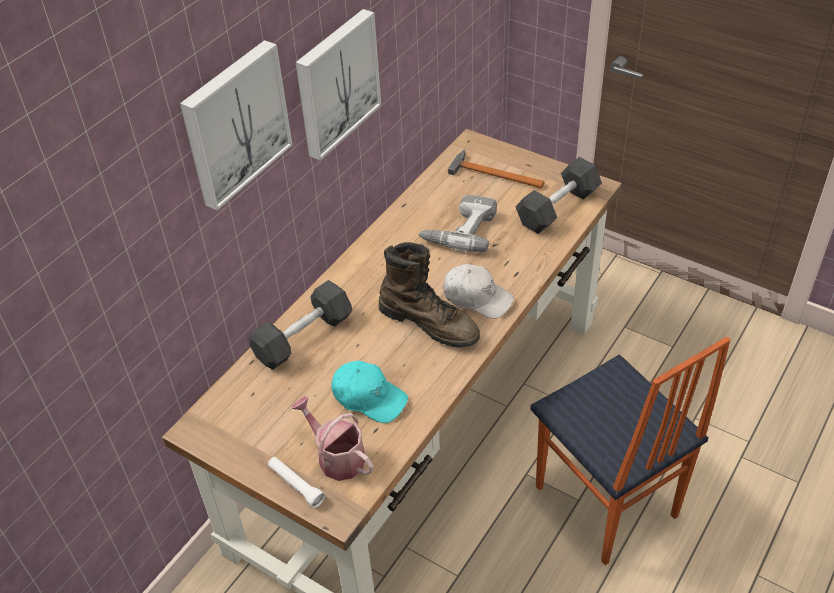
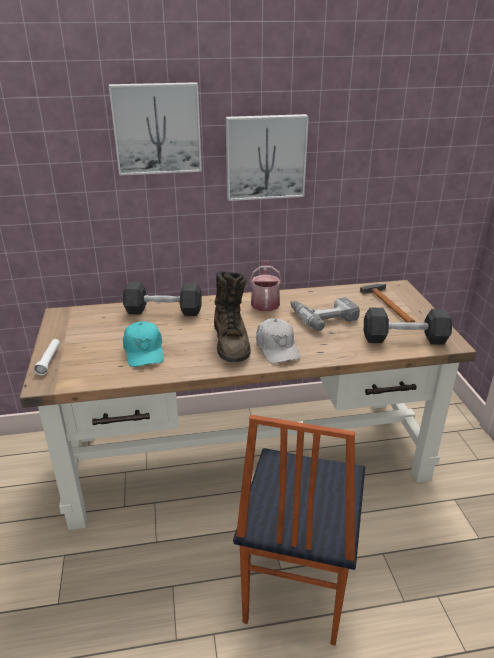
camera: 45 degrees right, 15 degrees down
watering can [291,396,374,481] -> watering can moved to [250,260,282,311]

